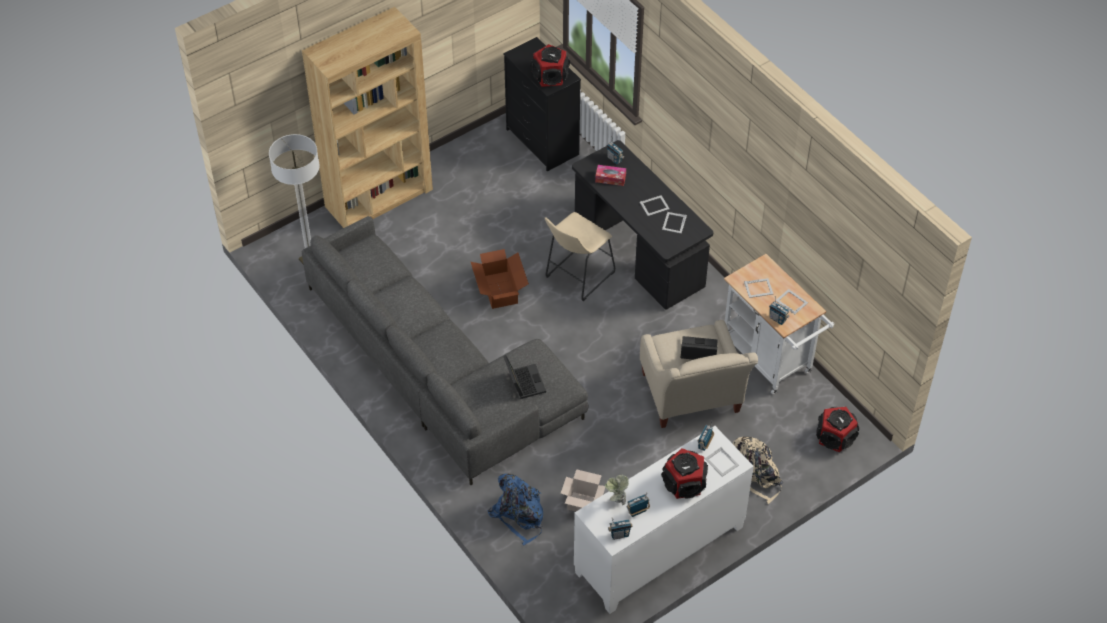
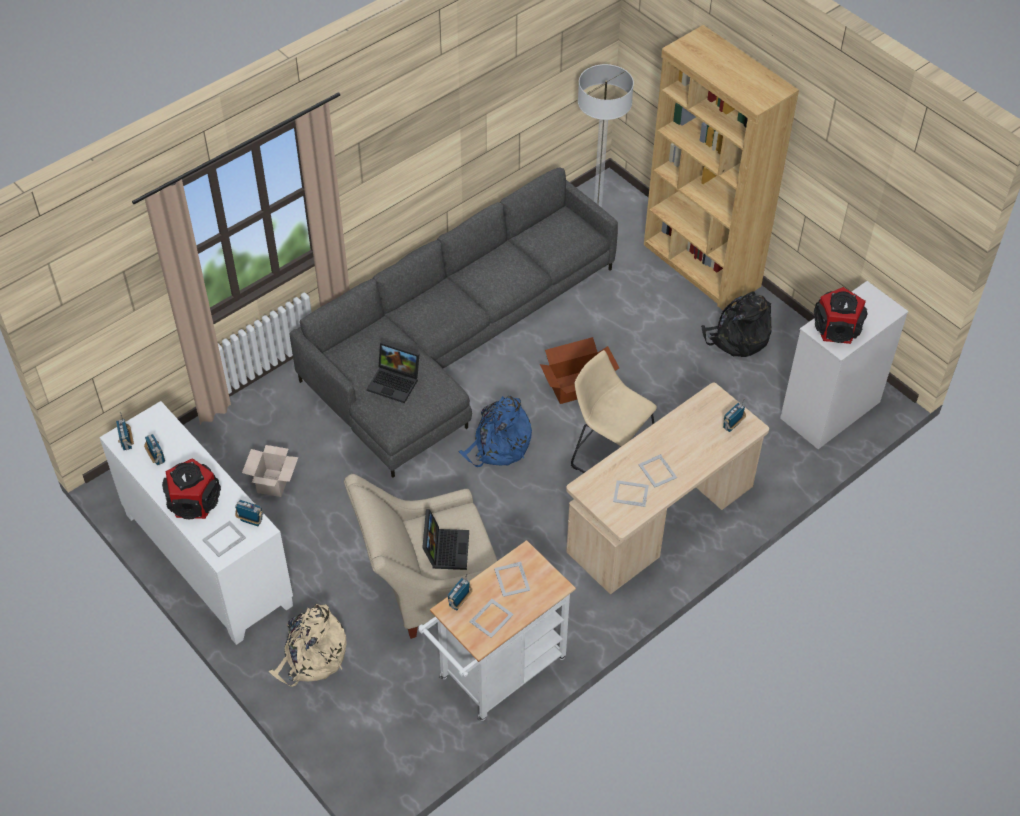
camera: 85 degrees right, 0 degrees up
blue backpack [488,474,543,546] -> blue backpack moved to [459,396,532,467]
black dresser [503,37,581,172] -> white dresser [780,281,908,449]
laptop [503,355,546,399] -> laptop turned 45 degrees clockwise [367,342,420,403]
black desk [572,140,714,310] -> beige desk [566,383,769,595]
tissue box [595,165,626,186] -> none
potted plant [605,474,629,505] -> none
speaker [816,407,859,452] -> none
none -> black backpack [701,292,772,357]

